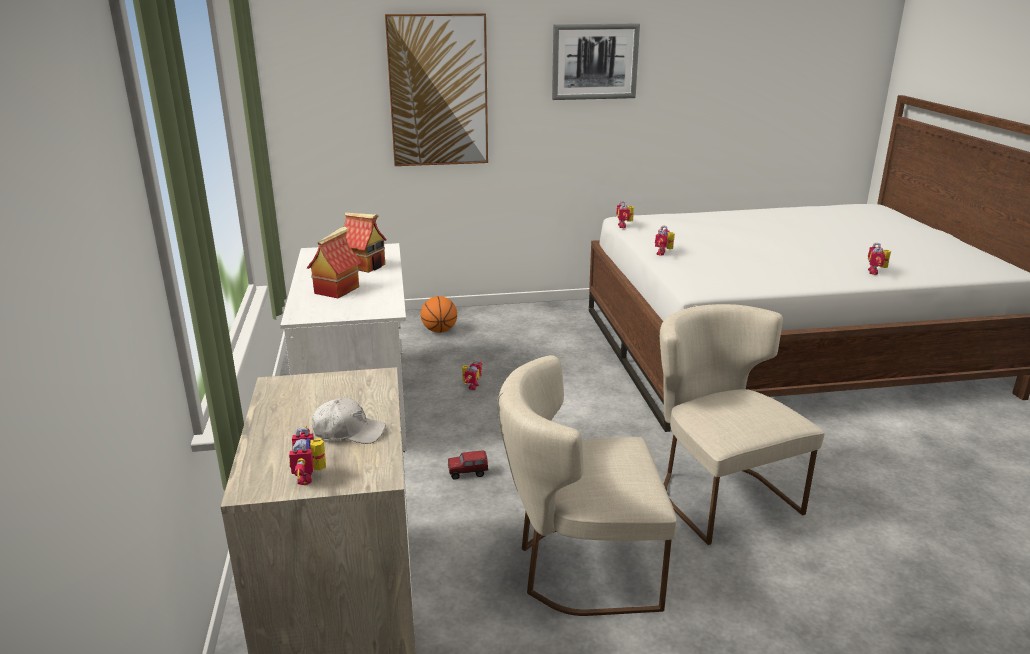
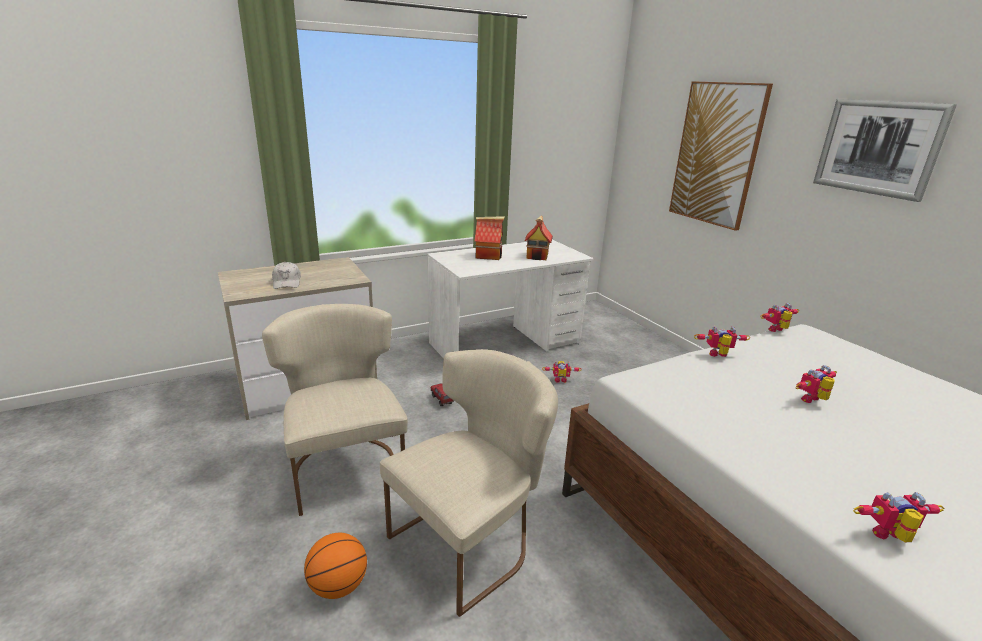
camera: 70 degrees right, 0 degrees up
toy robot [289,426,326,485] -> toy robot moved to [795,365,837,403]
basketball [421,296,457,333] -> basketball moved to [304,533,367,599]

